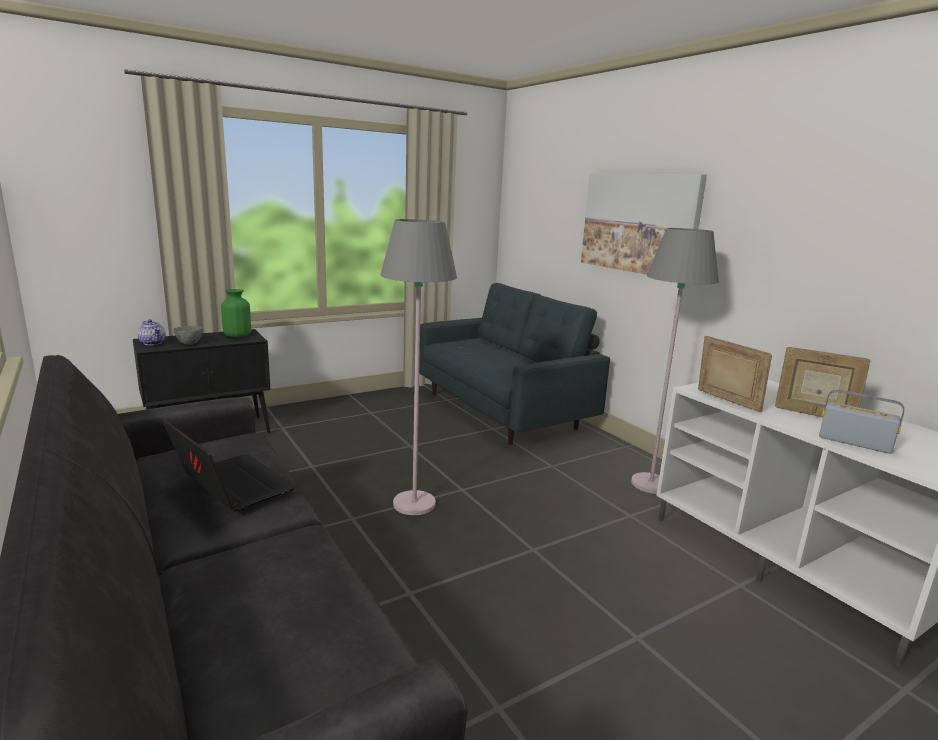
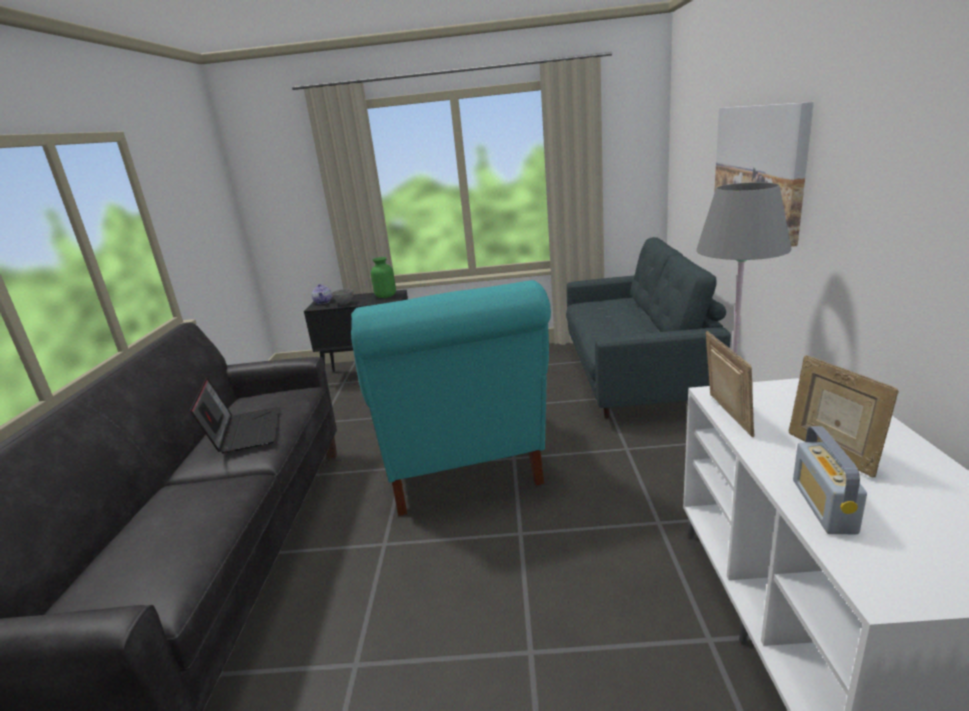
camera: 35 degrees right, 5 degrees up
grey floor lamp [380,219,457,515] -> turquoise armchair [351,280,551,516]
radio [819,390,904,454] -> radio turned 150 degrees counterclockwise [793,426,867,534]

